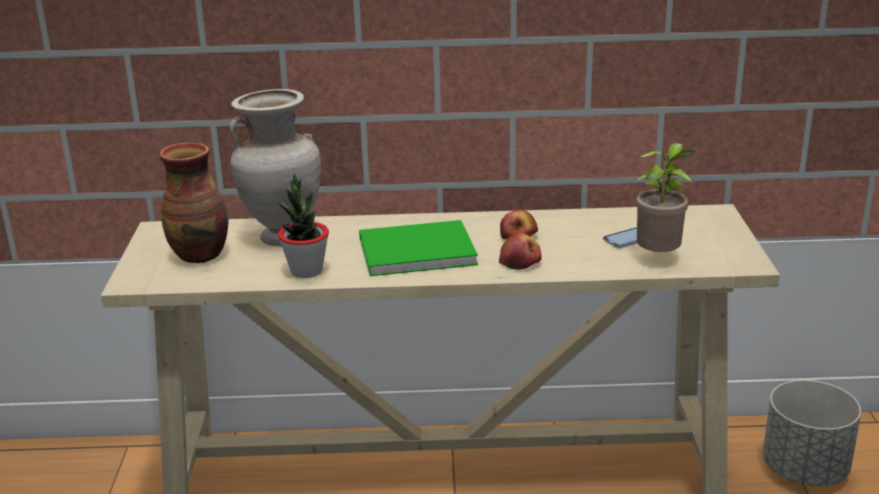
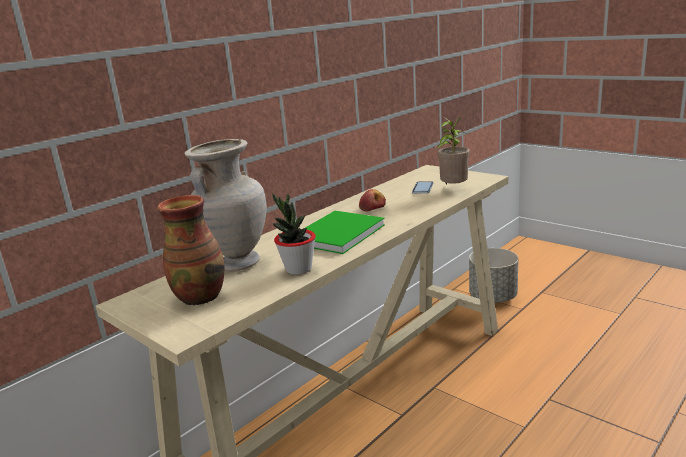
camera: 45 degrees left, 5 degrees down
apple [499,234,542,270] -> none

